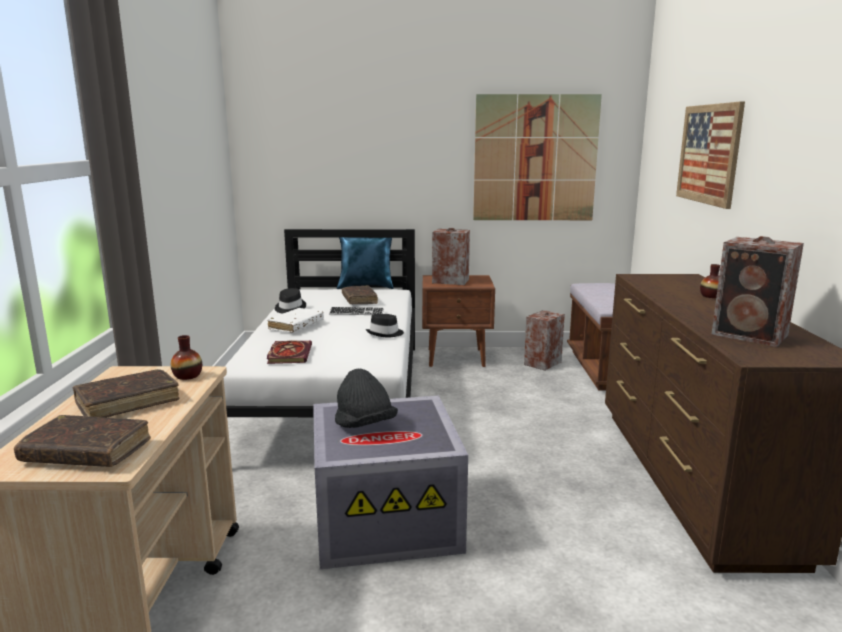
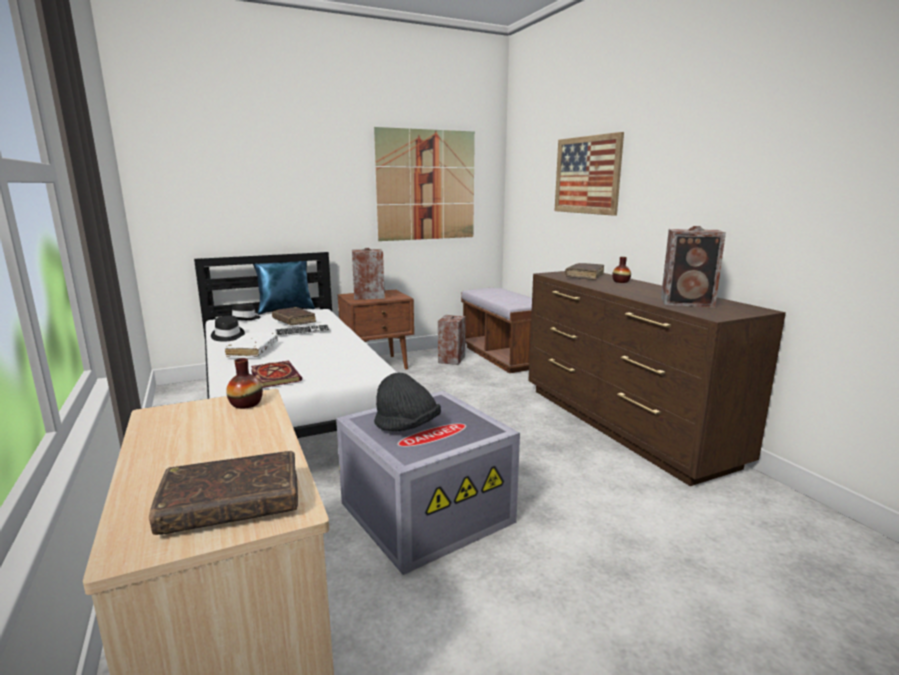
camera: 25 degrees left, 0 degrees up
brown book [73,369,179,418] -> brown book moved to [565,263,604,280]
black hat [366,314,404,338] -> black hat moved to [232,303,260,320]

